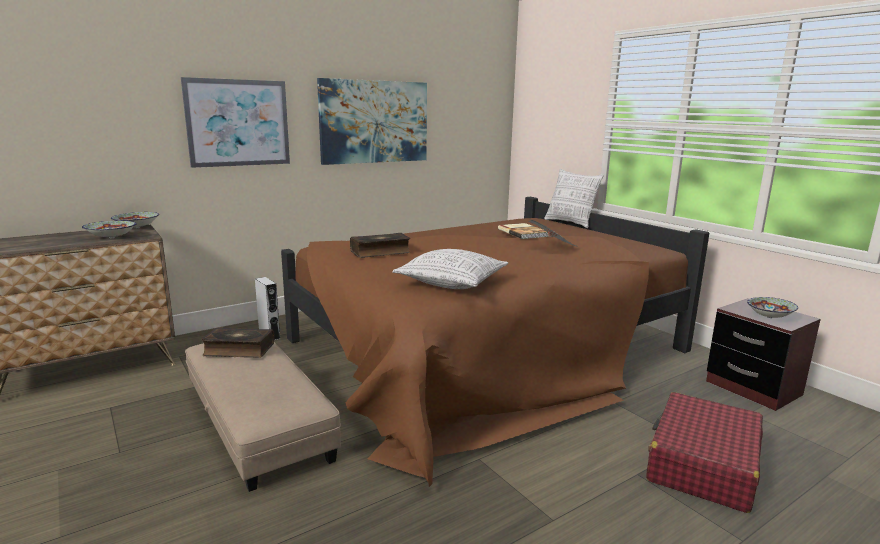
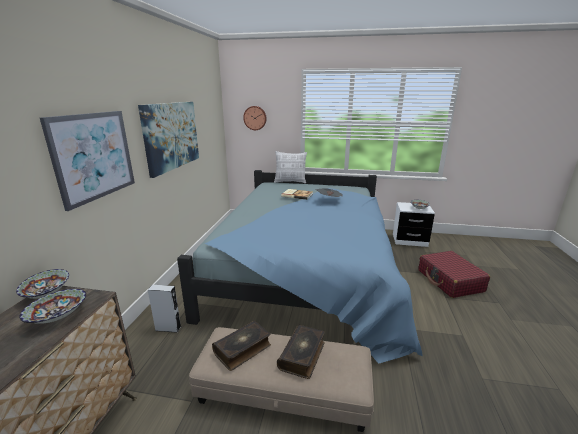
camera: 45 degrees left, 5 degrees up
brown bed [281,197,709,487] -> blue bed [177,170,422,364]
book [350,233,410,258] -> book moved to [277,325,325,379]
pillow [392,249,508,289] -> none
brown nightstand [706,298,821,411] -> white nightstand [393,202,435,247]
none -> wall clock [243,106,267,130]

